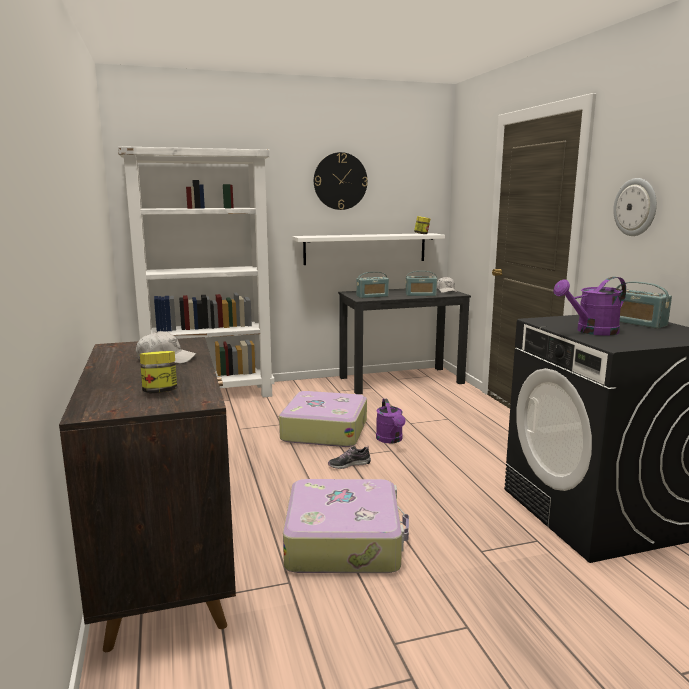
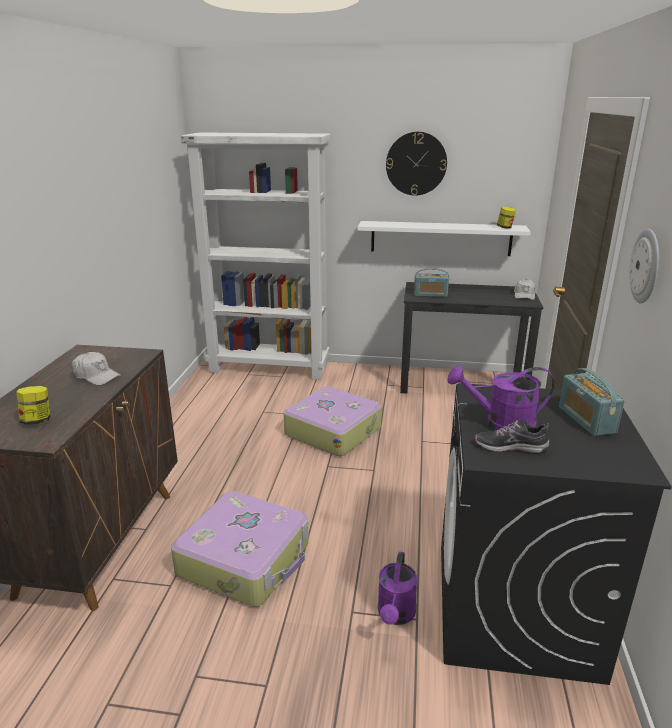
camera: 25 degrees right, 10 degrees up
shoe [328,446,371,469] -> shoe moved to [475,419,549,453]
purple watering can [376,399,406,443] -> purple watering can moved to [378,552,418,625]
radio [405,271,437,296] -> none

